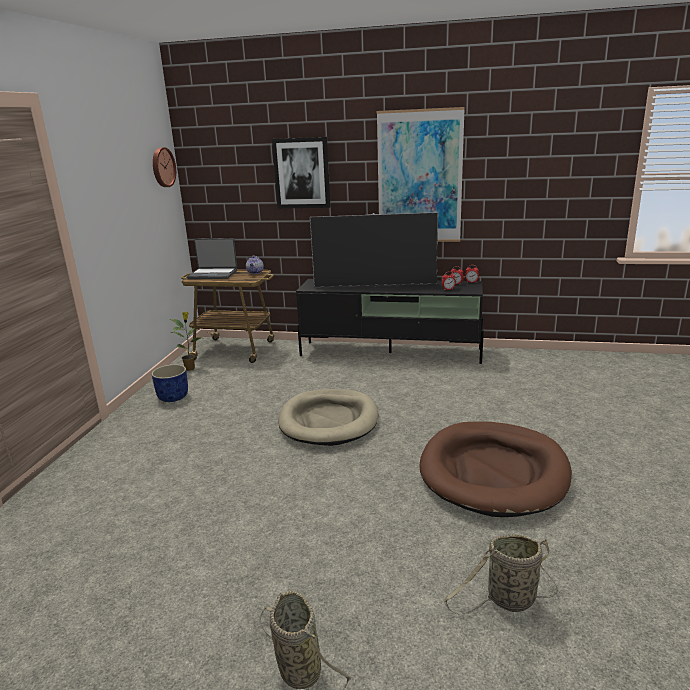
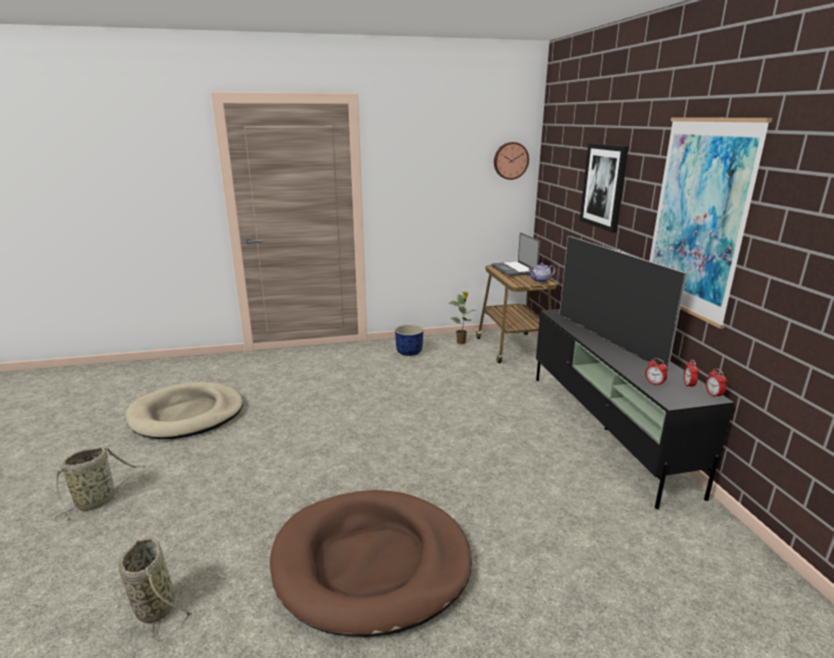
camera: 65 degrees right, 0 degrees up
beige dog bed [278,389,378,446] -> beige dog bed moved to [126,382,243,439]

